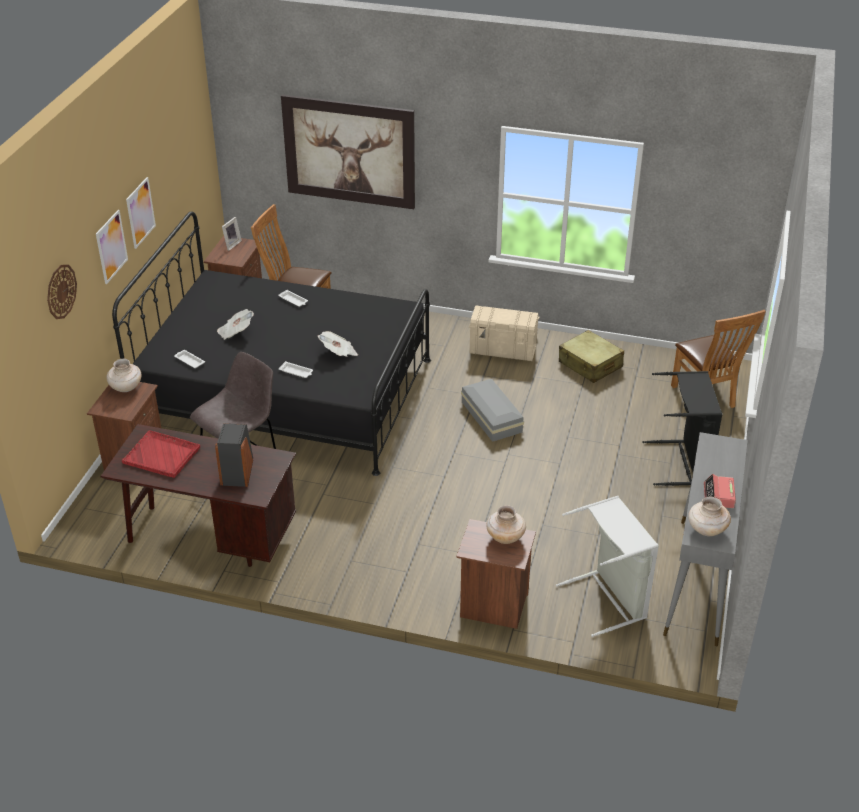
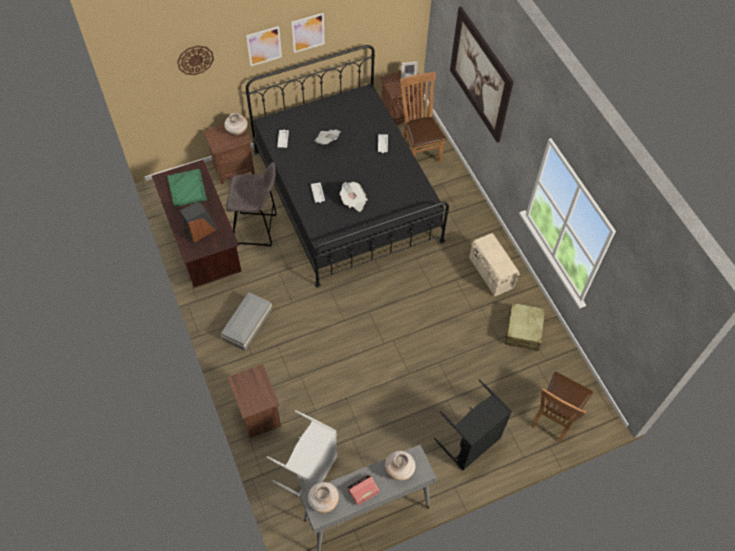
camera: 50 degrees right, 20 degrees up
red tray [122,430,200,478] -> green tray [167,169,207,207]
grey storage box [461,379,524,442] -> grey storage box moved to [221,292,272,351]
beige vase [486,505,526,544] -> beige vase moved to [385,451,415,481]

